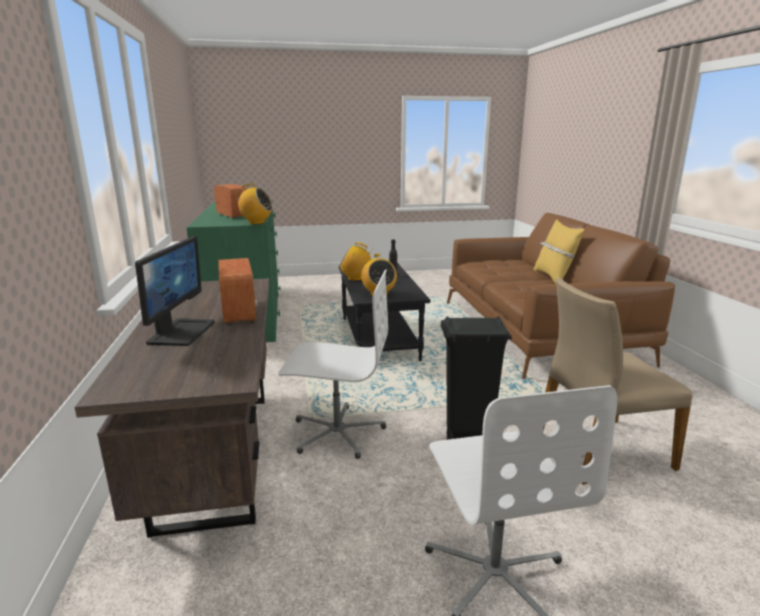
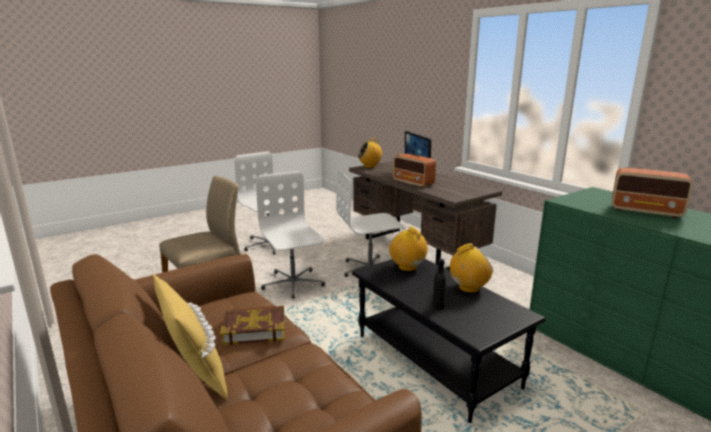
camera: 155 degrees right, 0 degrees up
radio [234,184,273,224] -> radio moved to [358,139,382,168]
black trash can [441,316,512,440] -> white office chair [256,171,325,299]
none -> book [220,306,285,345]

